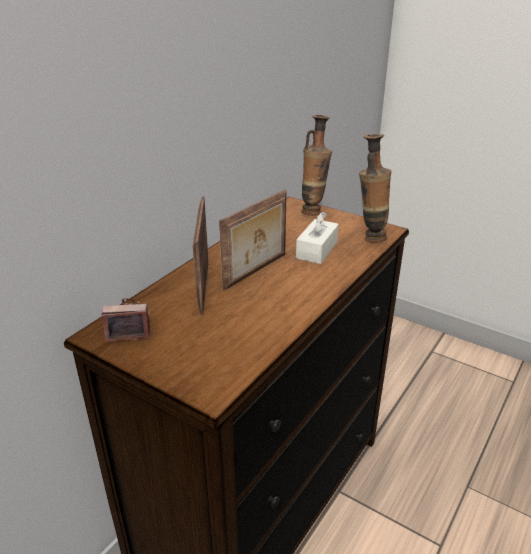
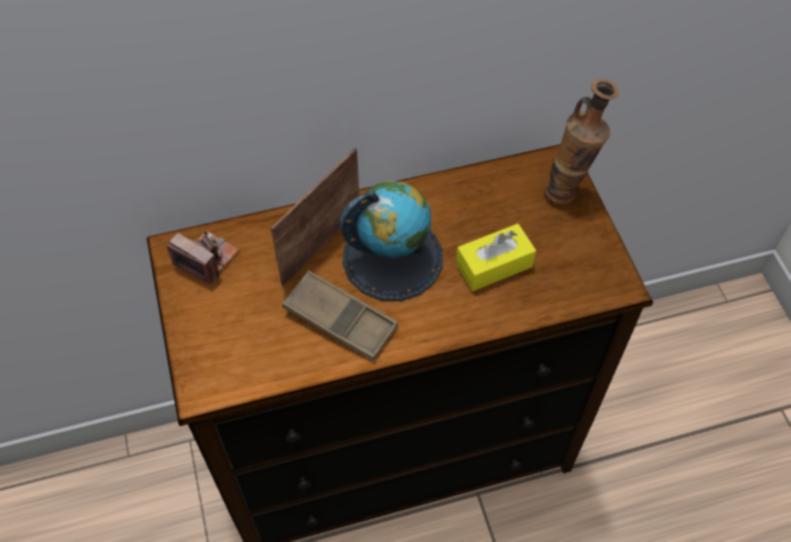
camera: 40 degrees right, 25 degrees up
picture frame [219,190,287,291] -> globe [340,181,443,301]
white tissue box [296,212,339,264] -> yellow tissue box [456,224,536,291]
vase [359,134,391,243] -> none
none -> brown tray [282,270,398,362]

